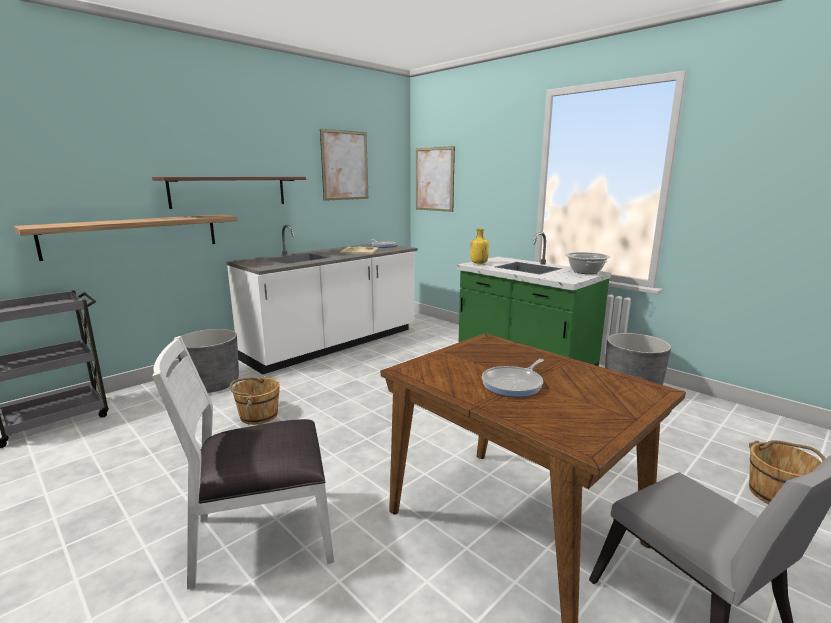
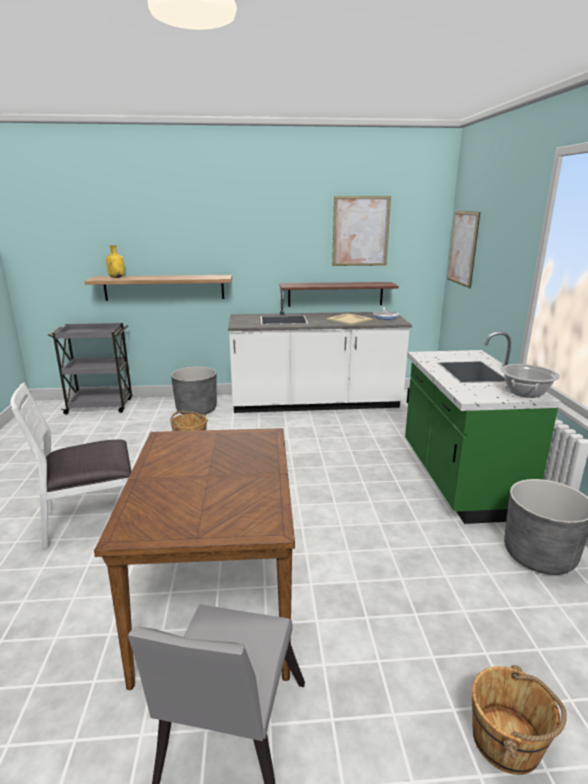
camera: 40 degrees right, 5 degrees up
shelf [152,177,306,209] -> shelf moved to [279,282,399,307]
white chair [152,336,334,589] -> white chair turned 45 degrees counterclockwise [10,383,132,550]
yellow bottle [470,229,489,264] -> yellow bottle moved to [106,245,125,278]
frying pan [482,359,544,397] -> none

